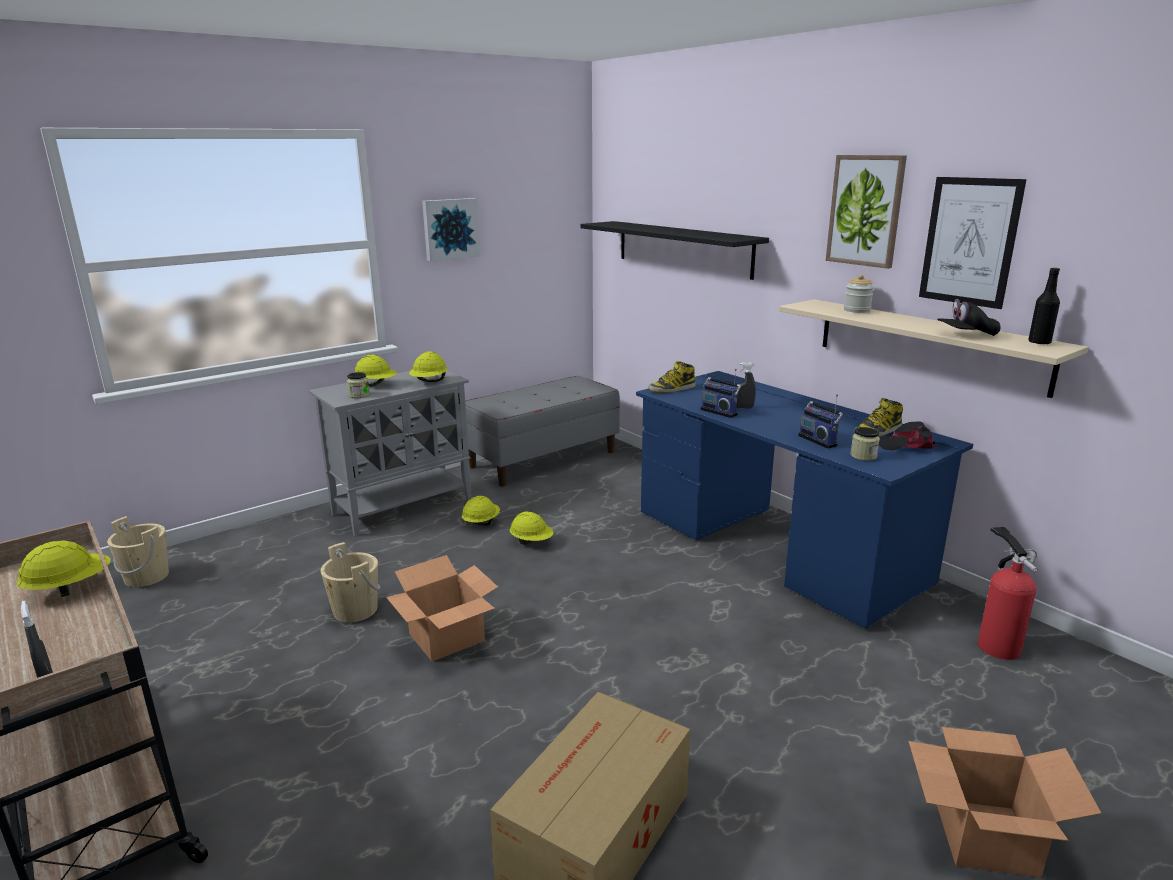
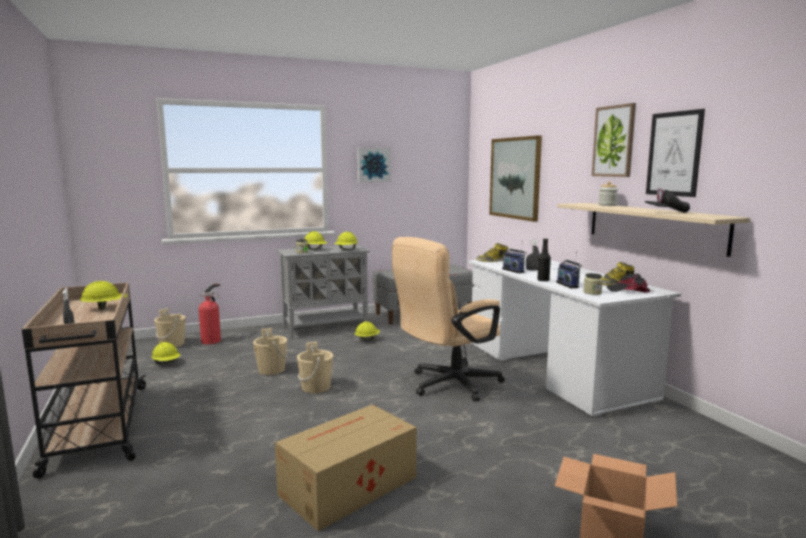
camera: 15 degrees right, 10 degrees down
cardboard box [386,555,498,662] -> beige bucket [297,342,333,393]
yellow hard hat [510,511,554,545] -> yellow hard hat moved to [151,342,180,364]
black shelf [581,221,769,280] -> picture [489,135,542,222]
blue desk [636,371,973,629] -> white desk [469,256,681,417]
fire extinguisher [978,527,1038,660] -> fire extinguisher moved to [199,284,221,344]
black bottle [1028,268,1060,344] -> black bottle moved to [538,238,551,282]
none -> beige office chair [392,237,505,402]

